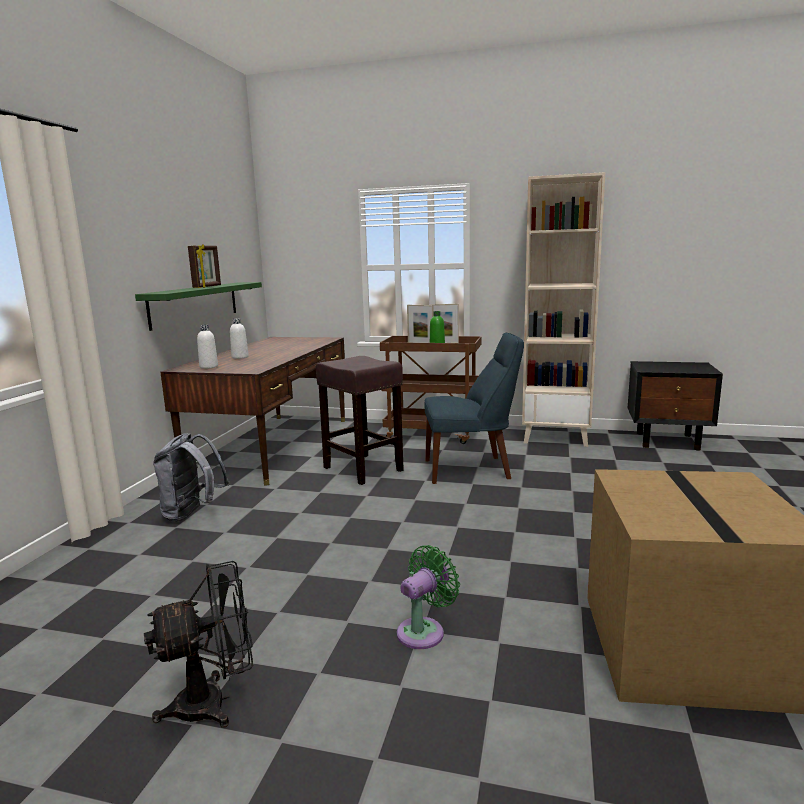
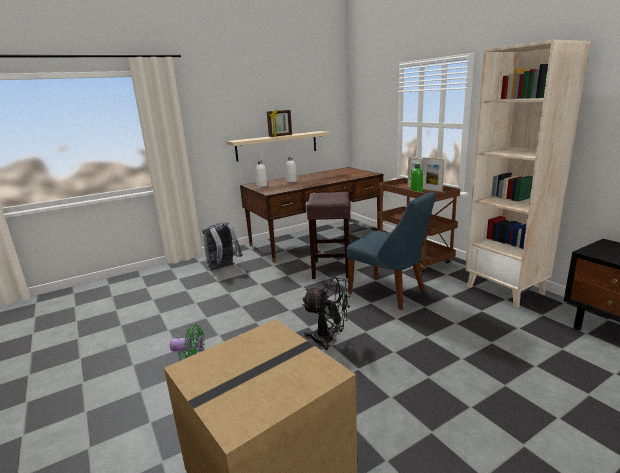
camera: 45 degrees right, 5 degrees up
green shelf [135,282,262,331] -> beige shelf [227,131,330,161]
black fan [144,561,253,728] -> black fan moved to [302,277,351,350]

